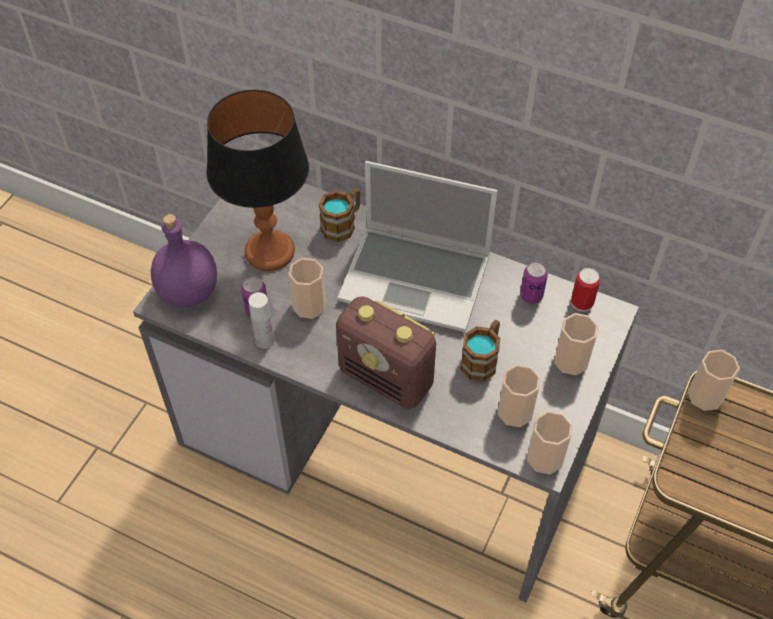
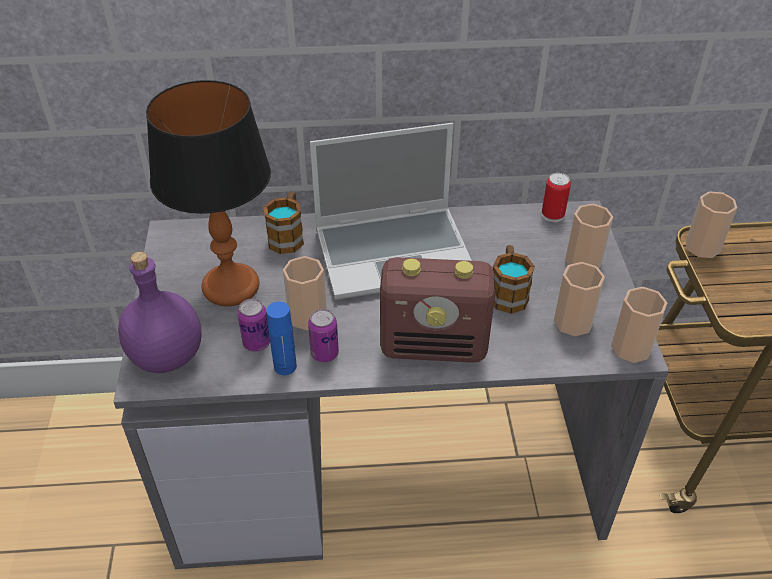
camera: 30 degrees left, 10 degrees down
white bottle [248,292,275,349] -> blue bottle [266,302,297,375]
can [520,261,548,304] -> can moved to [308,309,339,362]

